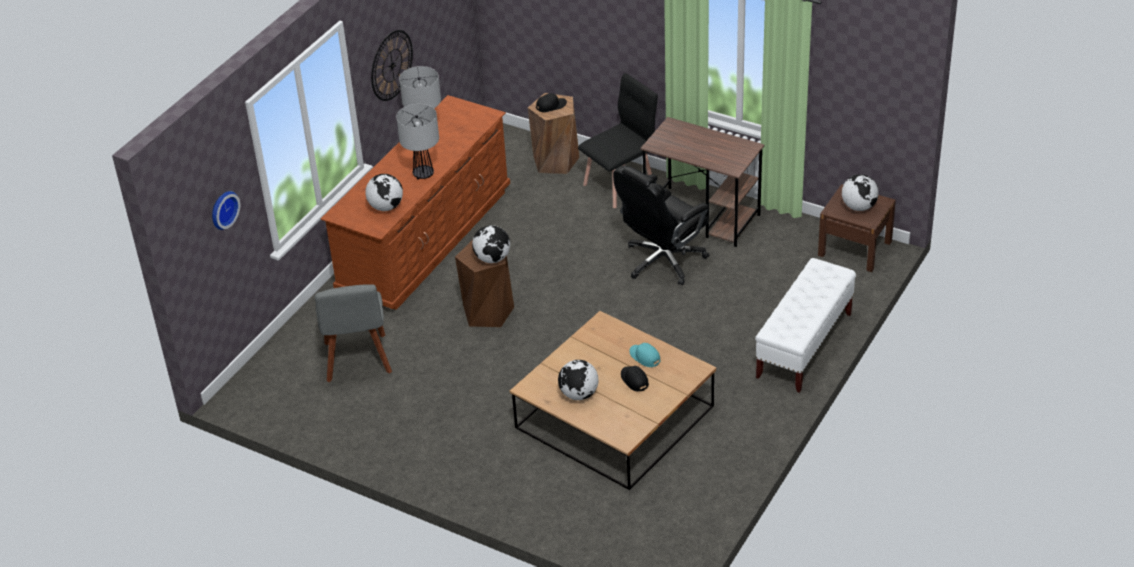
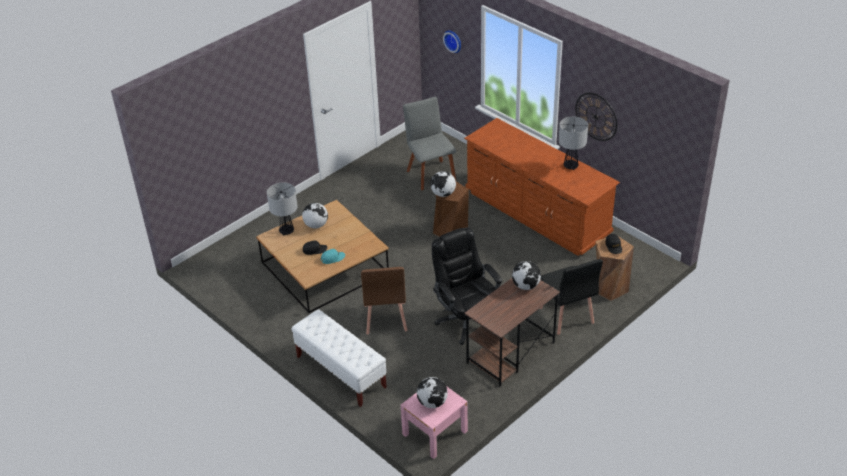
camera: 105 degrees right, 0 degrees up
grey chair [314,284,392,382] -> grey chair turned 60 degrees clockwise [403,97,456,190]
globe [366,174,403,211] -> globe moved to [512,261,541,290]
table lamp [396,104,439,179] -> table lamp moved to [267,182,298,235]
brown nightstand [818,184,896,272] -> pink nightstand [401,386,468,459]
none -> brown chair [361,267,407,334]

